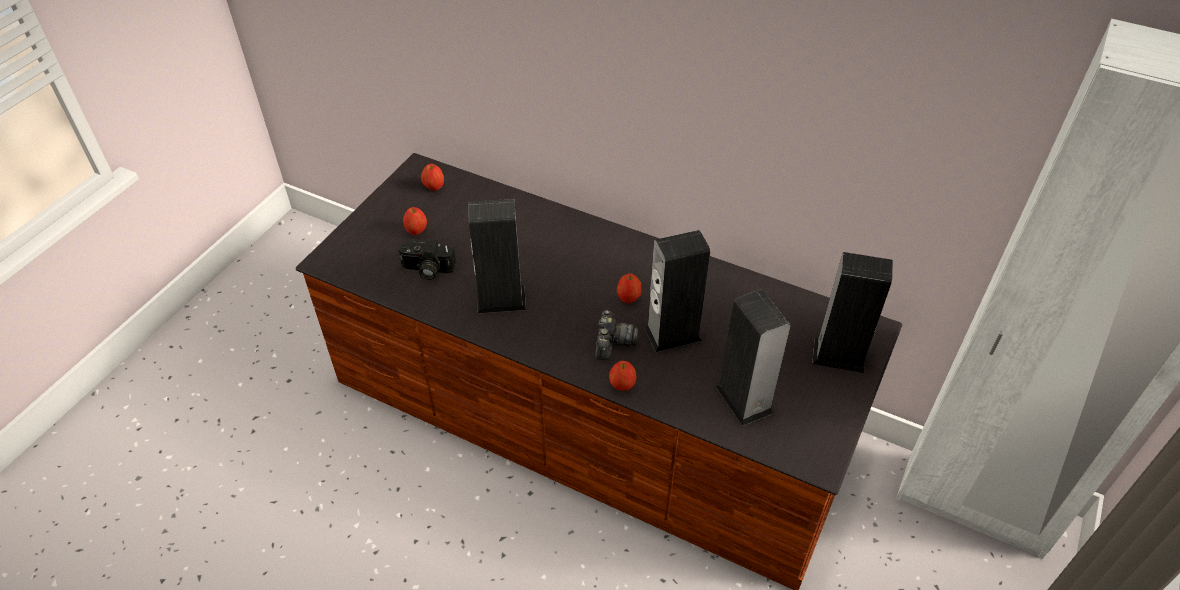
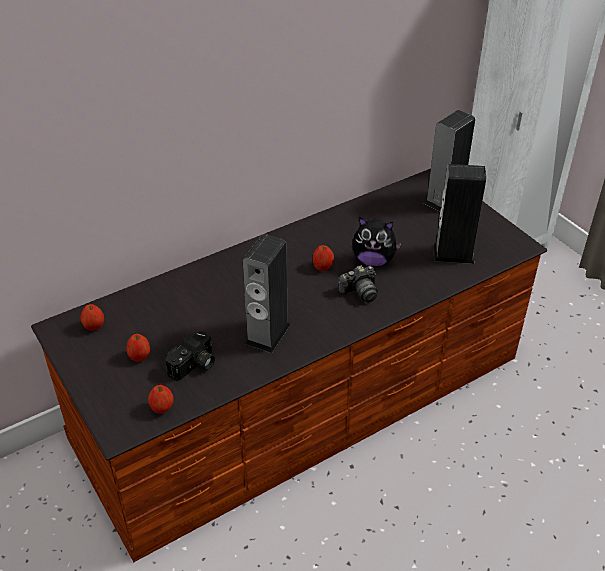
camera: 60 degrees left, 5 degrees down
camera [595,310,638,360] -> camera turned 120 degrees clockwise [338,265,378,302]
apple [609,361,637,391] -> apple moved to [148,385,174,414]
speaker [644,230,710,352] -> plush toy [352,217,402,266]

